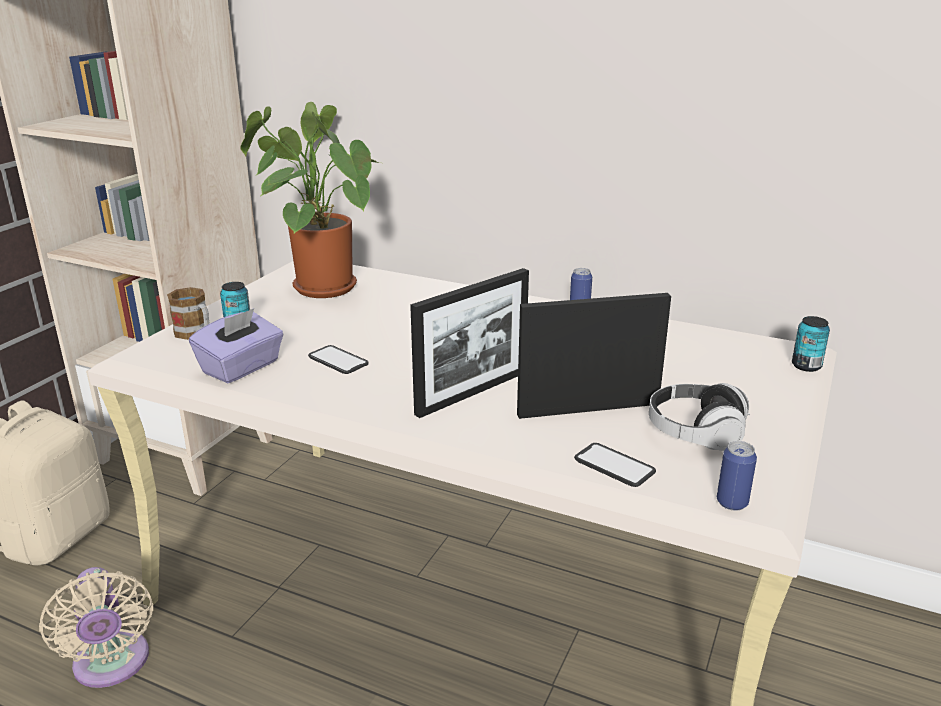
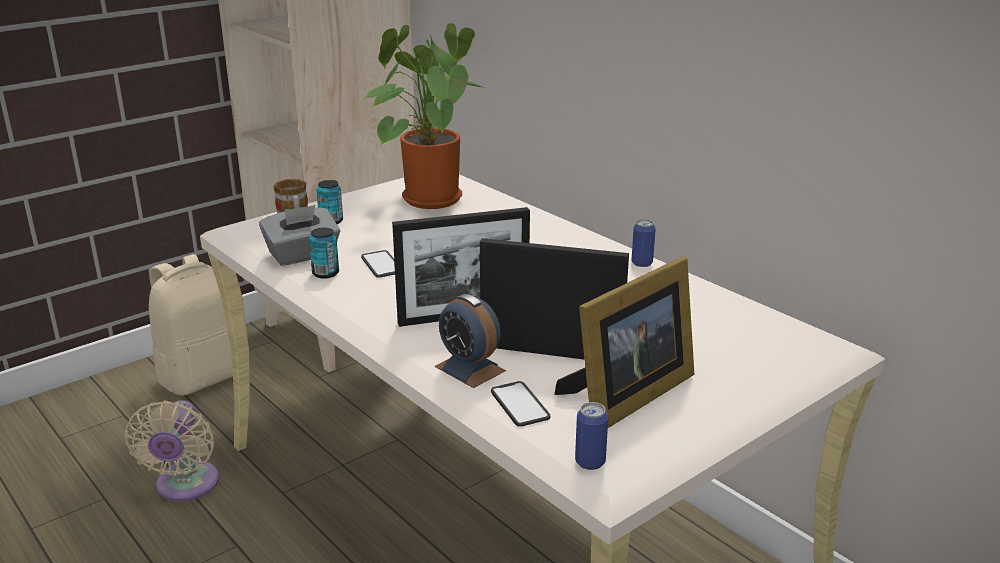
camera: 25 degrees right, 0 degrees up
purple tissue box [189,308,284,383] -> grey tissue box [259,205,340,266]
headphones [649,383,750,451] -> picture frame [555,256,694,428]
can [792,316,830,372] -> can moved to [309,228,339,279]
none -> alarm clock [435,294,506,388]

